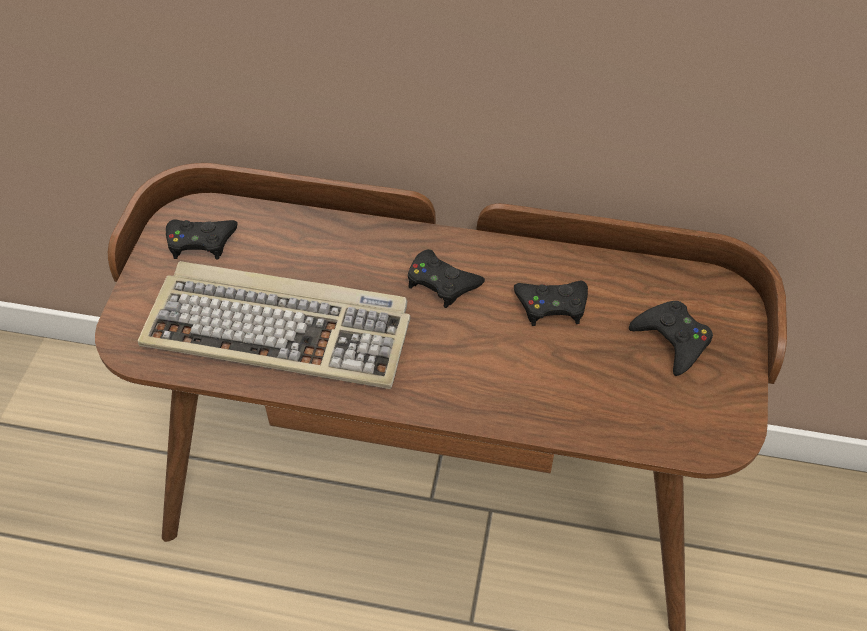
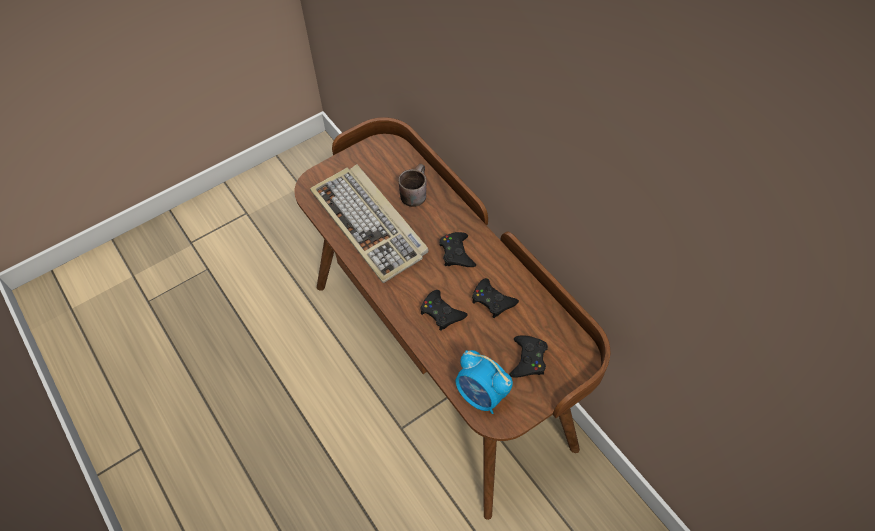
camera: 45 degrees right, 5 degrees up
black game controller [166,219,238,259] -> black game controller moved to [421,290,468,331]
none -> brown mug [398,164,426,207]
none -> alarm clock [456,350,513,414]

